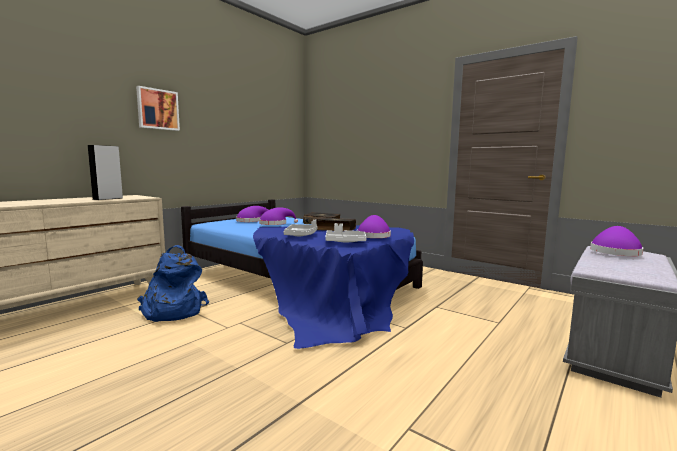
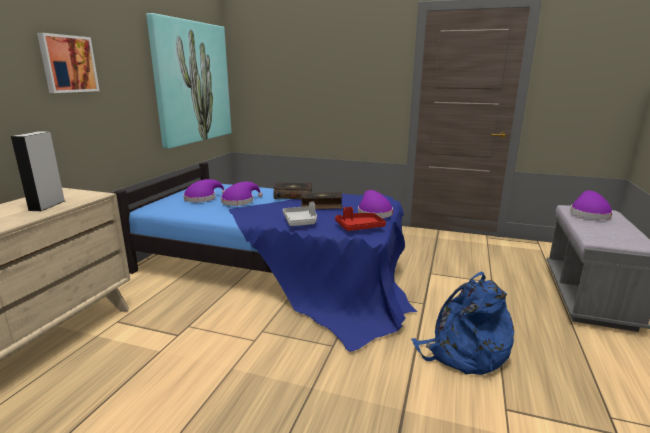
camera: 20 degrees left, 10 degrees up
blue backpack [137,245,209,322] -> blue backpack moved to [411,272,514,375]
white tray [325,223,366,242] -> red tray [335,207,386,231]
none -> picture [146,13,232,149]

